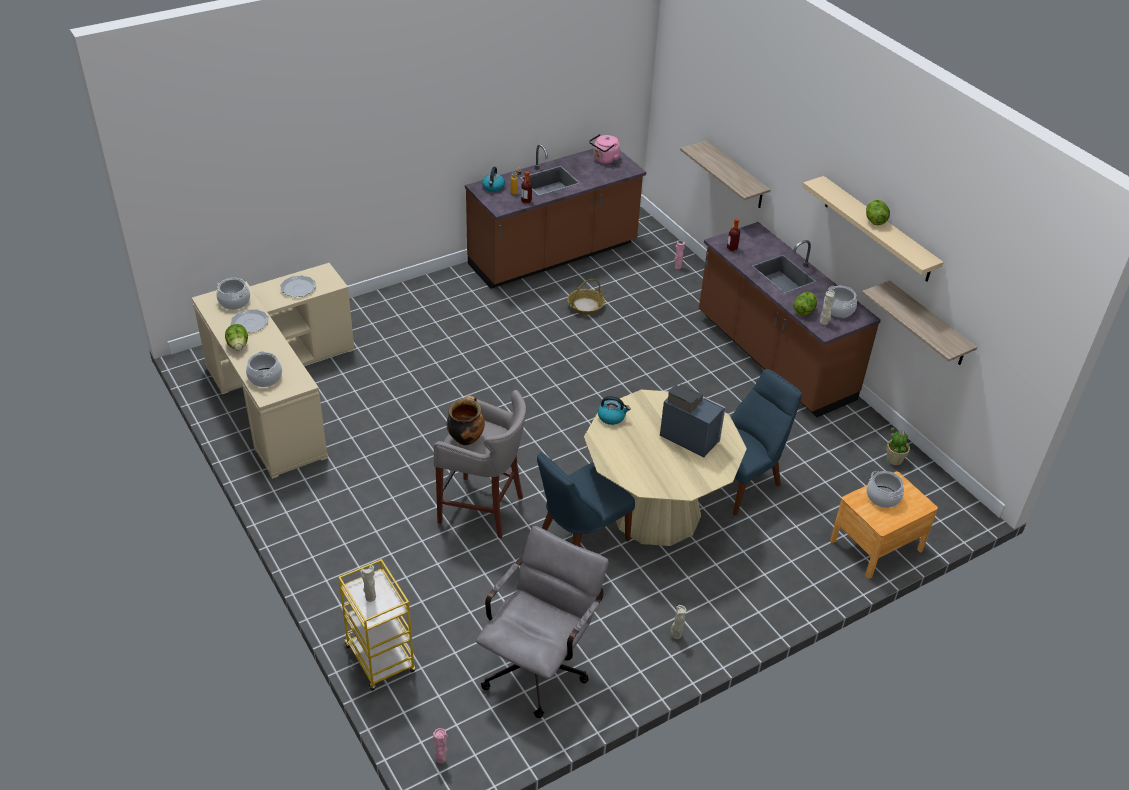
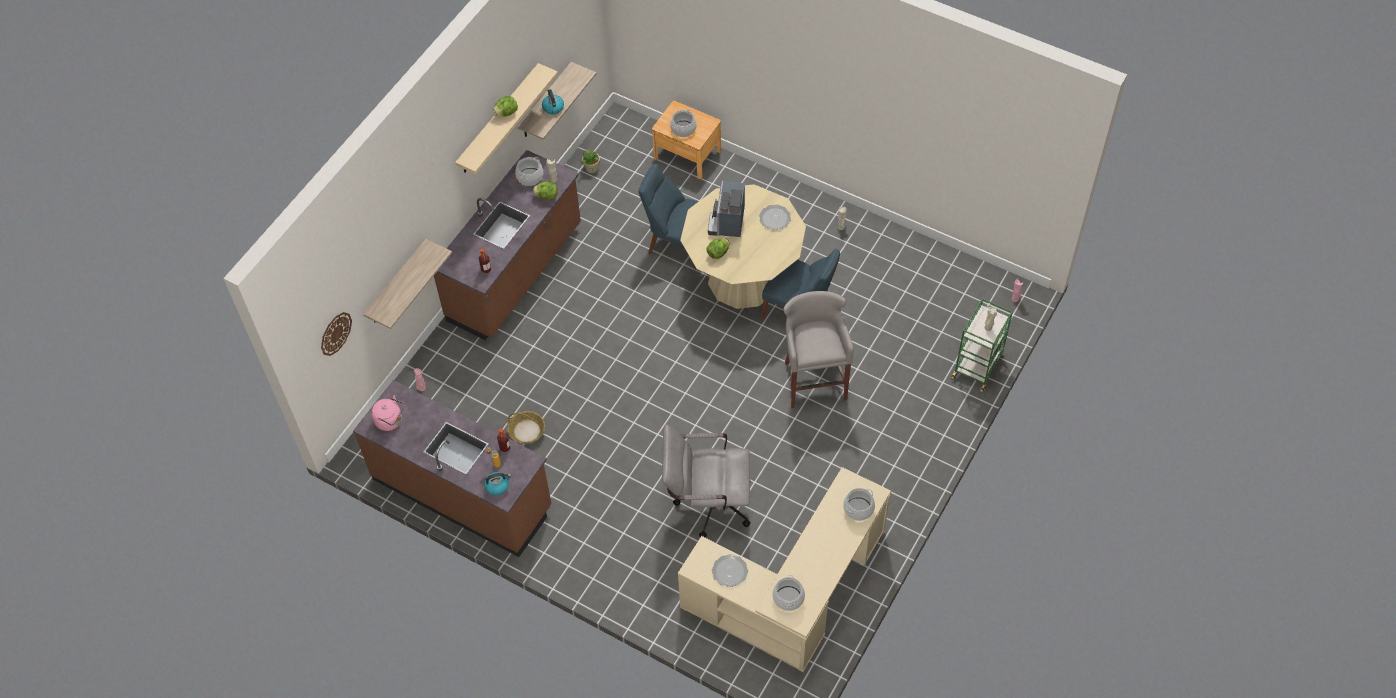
camera: 115 degrees left, 15 degrees up
lettuce [225,324,248,350] -> lettuce moved to [707,238,729,259]
plate [231,309,269,332] -> plate moved to [759,205,791,230]
yellow cart [338,559,416,691] -> green cart [951,298,1013,393]
cooking pot [447,395,485,445] -> none
grey office chair [476,526,609,718] -> grey office chair moved to [662,424,751,538]
kettle [598,396,631,425] -> kettle moved to [542,89,564,114]
none -> wall clock [321,312,352,356]

